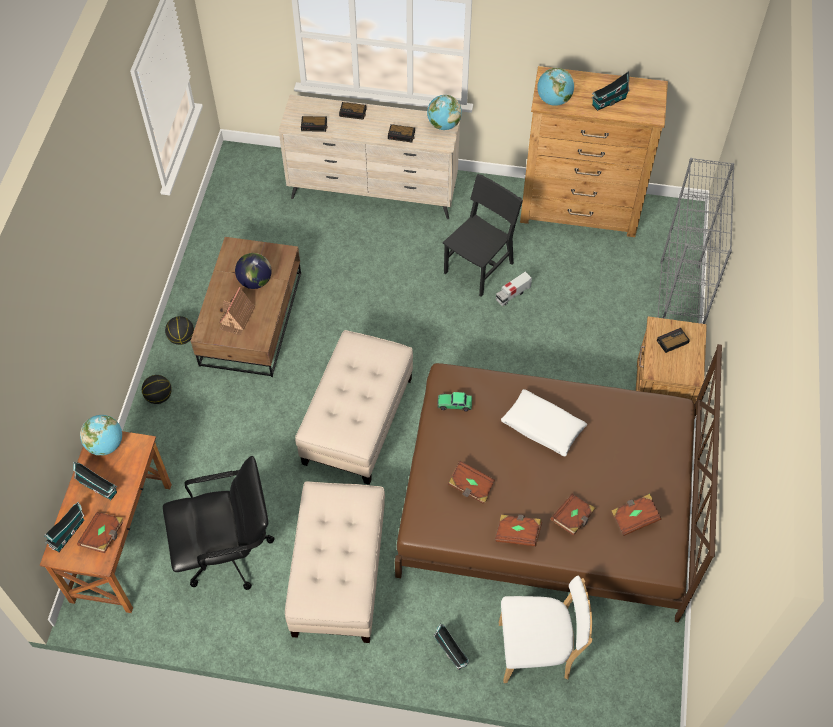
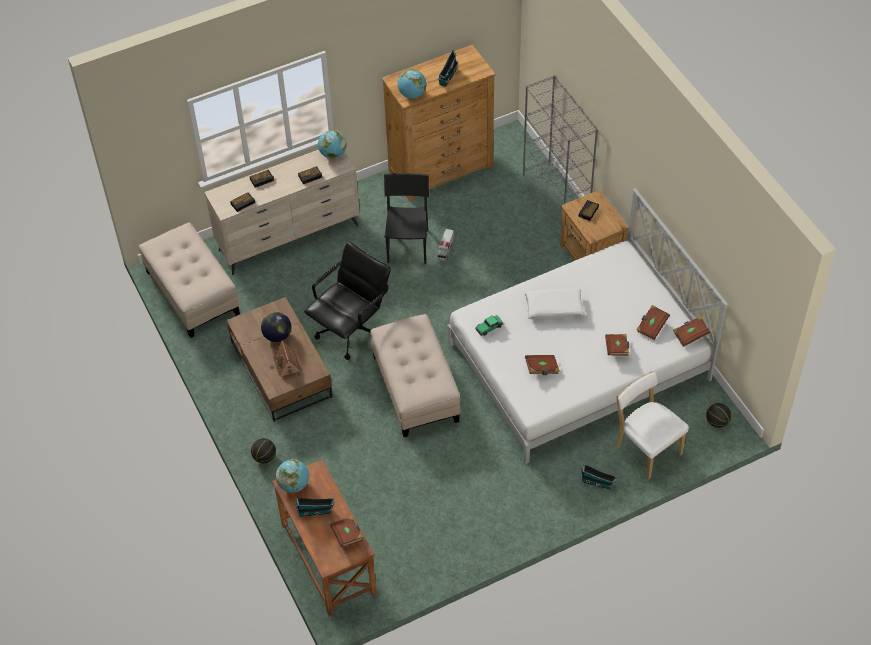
camera: 35 degrees left, 5 degrees down
toy house [44,502,85,552] -> none
black office chair [163,456,275,590] -> black office chair moved to [304,242,391,360]
basketball [165,316,194,345] -> basketball moved to [706,403,731,428]
beige ottoman [285,481,385,643] -> beige ottoman moved to [139,222,240,338]
brown bed [395,344,722,622] -> white bed [447,188,728,464]
brown book [495,515,542,546] -> brown book moved to [673,316,710,347]
white chair [499,576,593,683] -> white chair turned 90 degrees counterclockwise [616,372,689,479]

